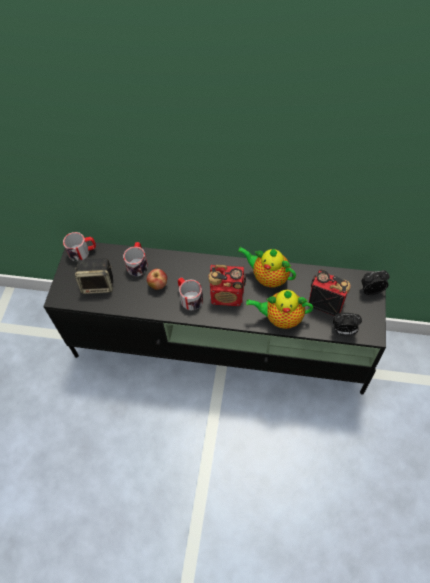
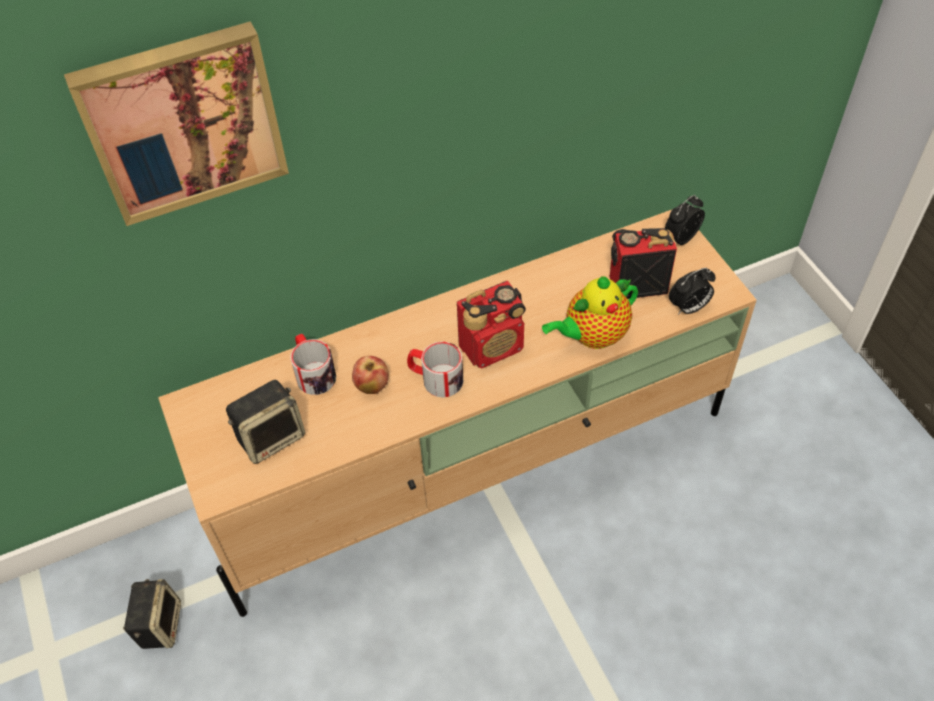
camera: 35 degrees left, 5 degrees down
black tv stand [43,241,386,395] -> beige tv stand [158,210,757,617]
mug [63,232,96,261] -> none
teapot [238,247,296,287] -> none
none -> picture [64,21,289,226]
none -> speaker [123,579,181,649]

